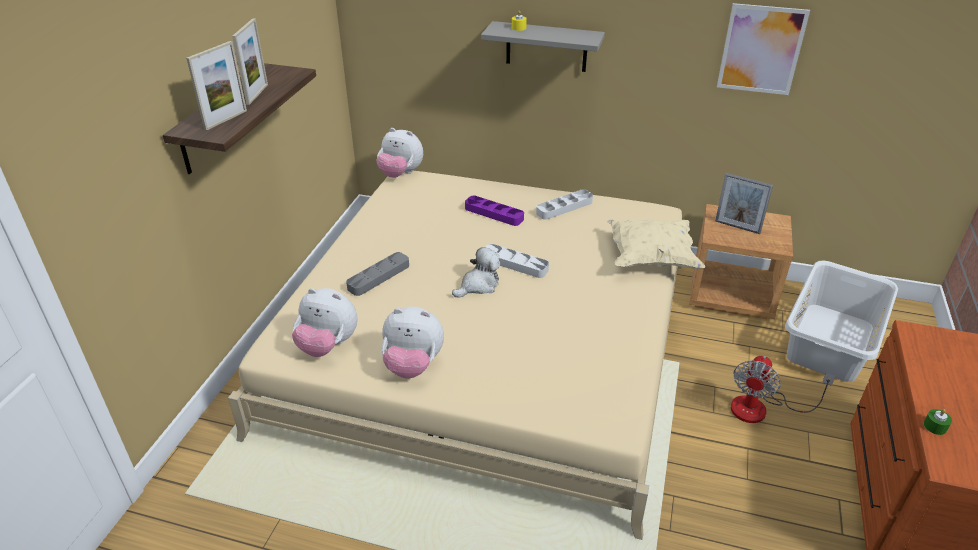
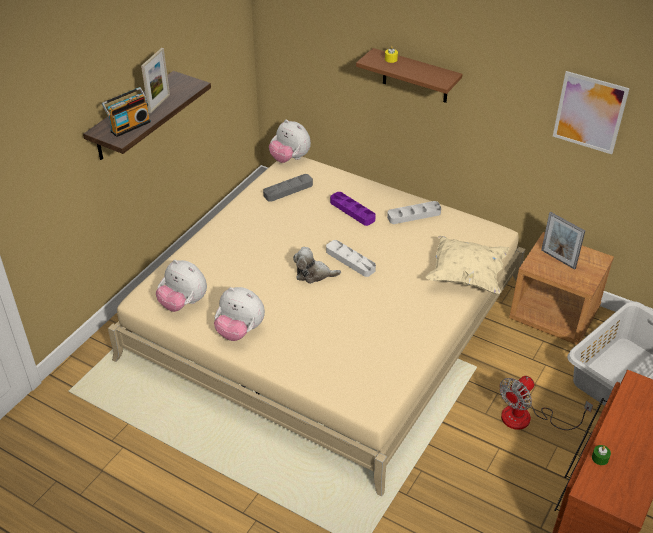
camera: 15 degrees right, 5 degrees up
picture frame [186,41,247,130] -> radio [102,87,151,137]
grey tray [346,252,409,296] -> grey tray moved to [263,174,313,202]
plush toy [452,247,500,298] -> plush toy turned 150 degrees counterclockwise [293,247,341,284]
grey shelf [481,21,605,72] -> brown shelf [356,48,462,103]

